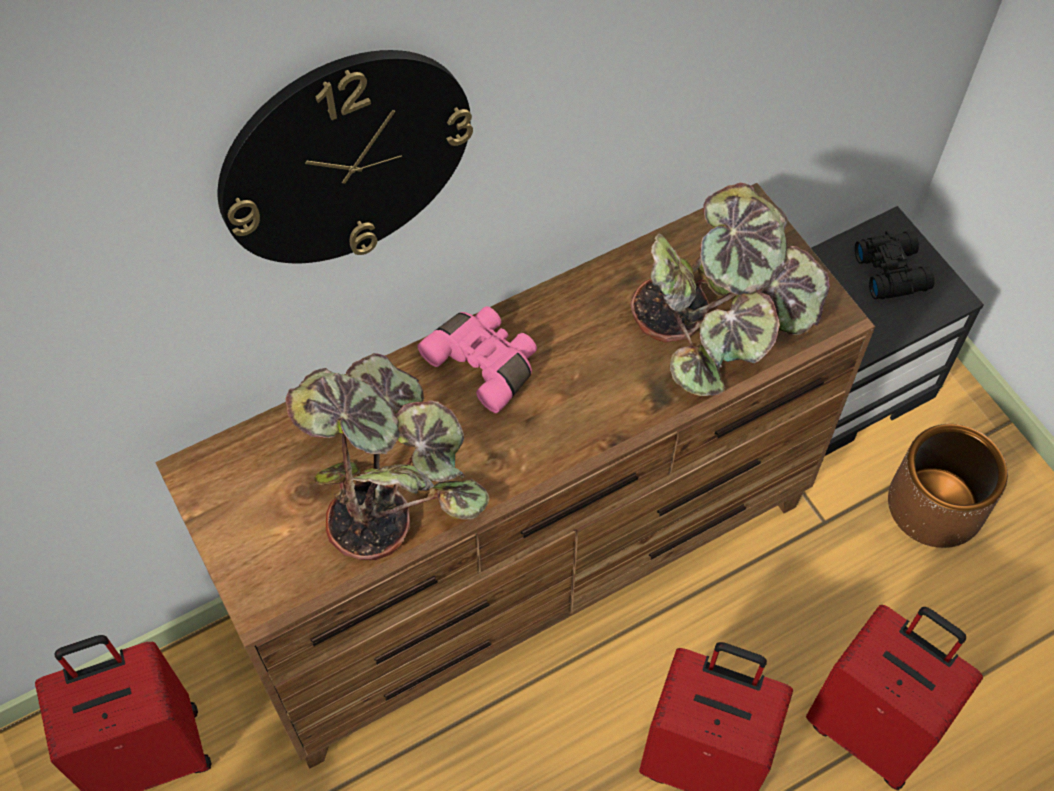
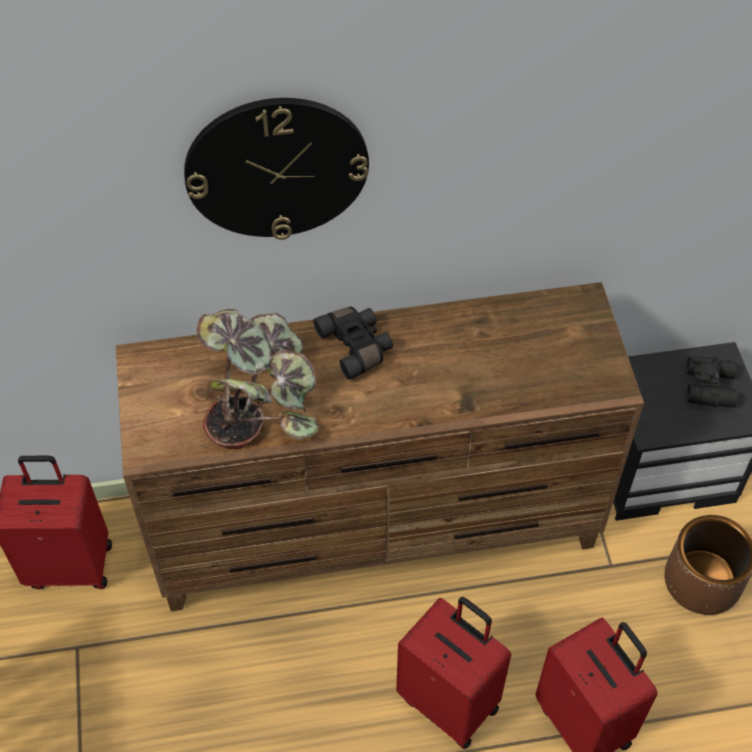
camera: 20 degrees right, 5 degrees down
pink binoculars [417,306,537,413] -> black binoculars [313,307,393,380]
potted plant [630,183,830,396] -> none

